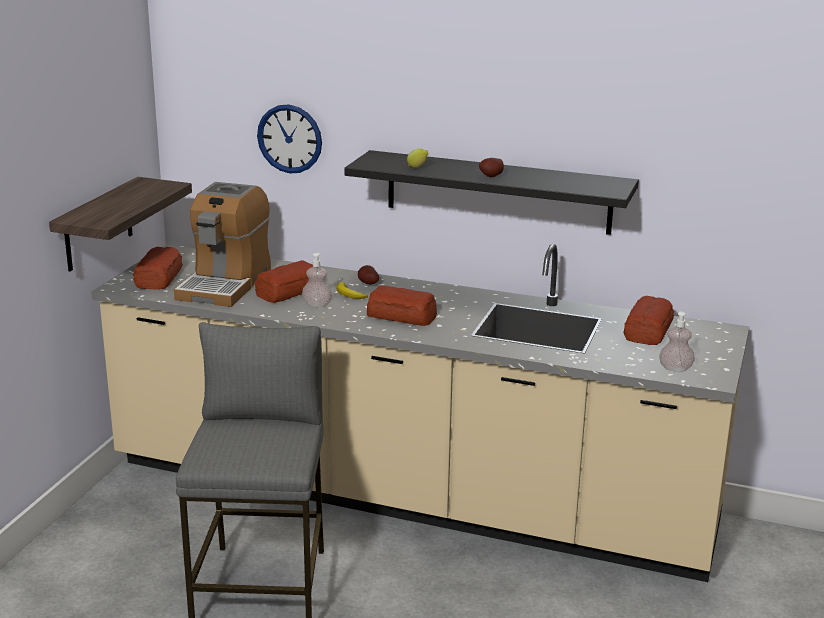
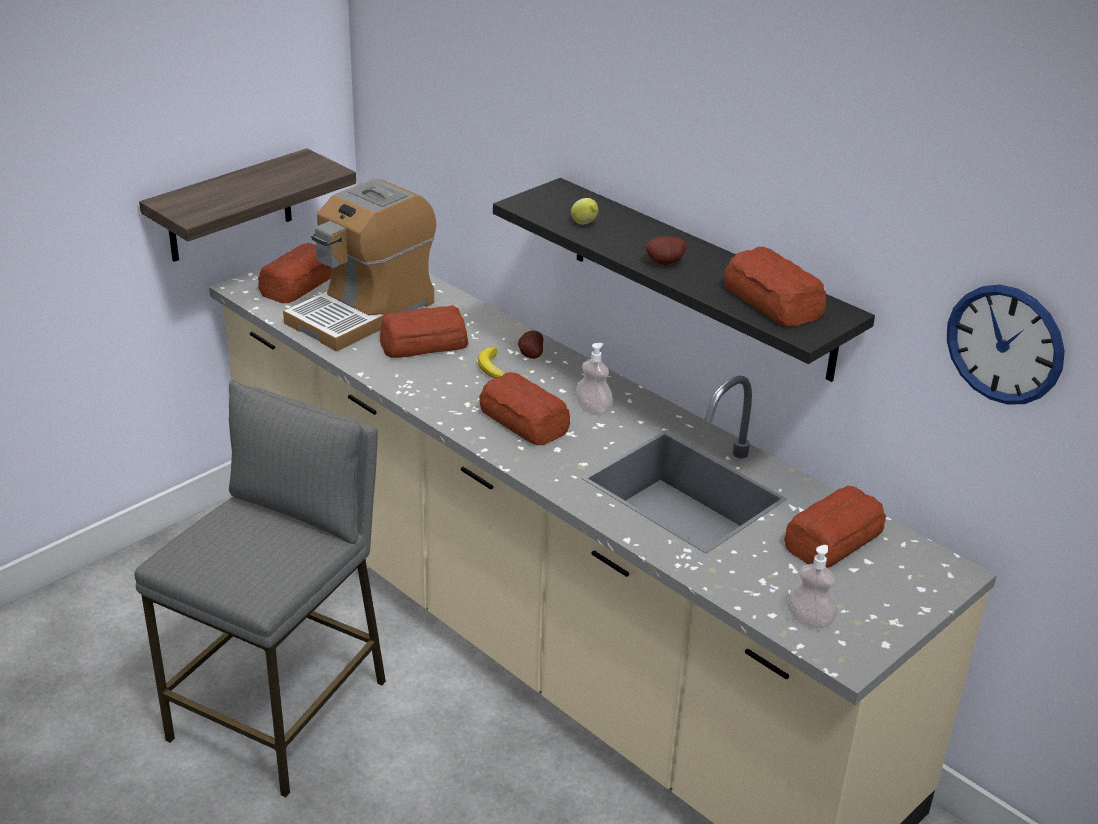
camera: 25 degrees right, 10 degrees up
wall clock [257,104,322,173] -> wall clock moved to [947,284,1065,405]
soap dispenser [302,253,332,307] -> soap dispenser moved to [575,343,613,415]
none -> bread [724,247,826,327]

